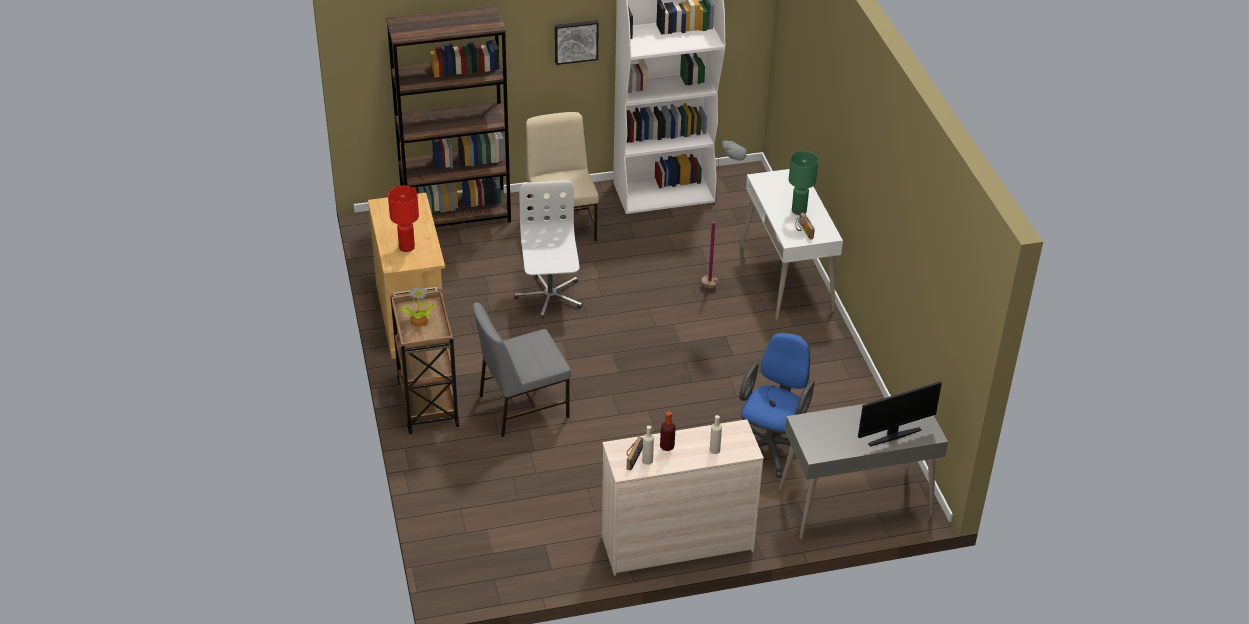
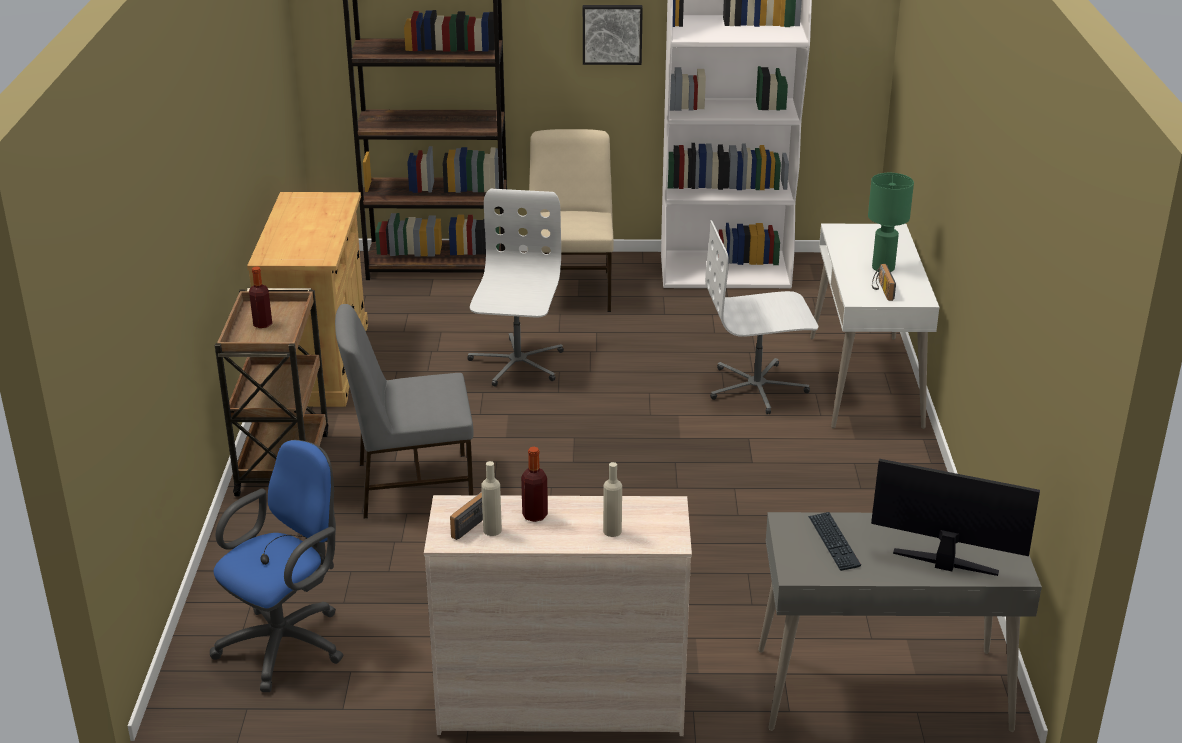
camera: 15 degrees right, 10 degrees down
red table lamp [388,185,419,252] -> none
potted plant [398,286,436,327] -> bottle [249,267,272,328]
grey floor lamp [702,140,747,288] -> white office chair [705,220,818,414]
blue office chair [739,333,815,478] -> blue office chair moved to [210,440,343,692]
monitor [858,381,942,446] -> monitor turned 150 degrees counterclockwise [871,459,1040,576]
none -> keyboard [808,512,861,571]

